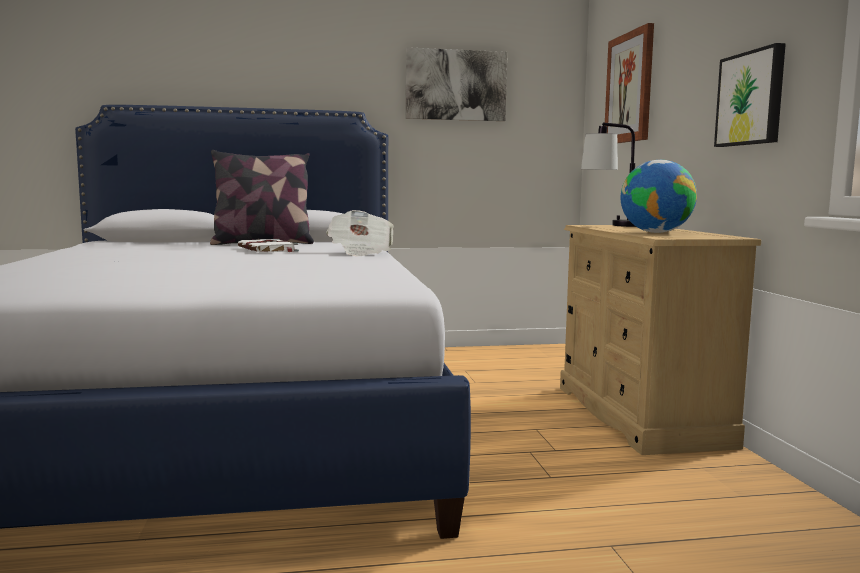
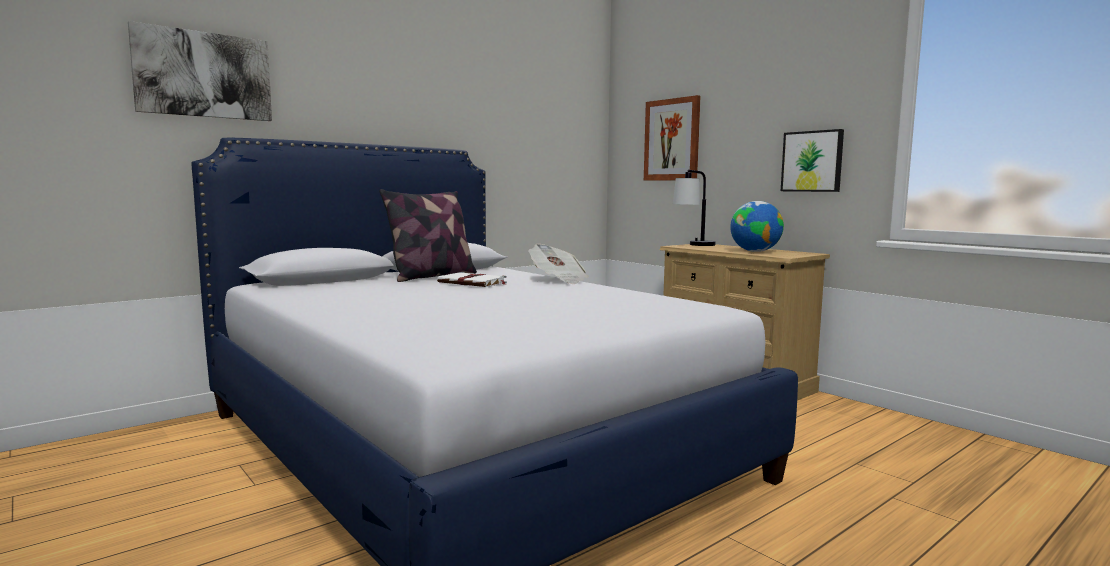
camera: 30 degrees left, 0 degrees up
picture [406,47,507,121] -> picture moved to [128,21,272,121]

